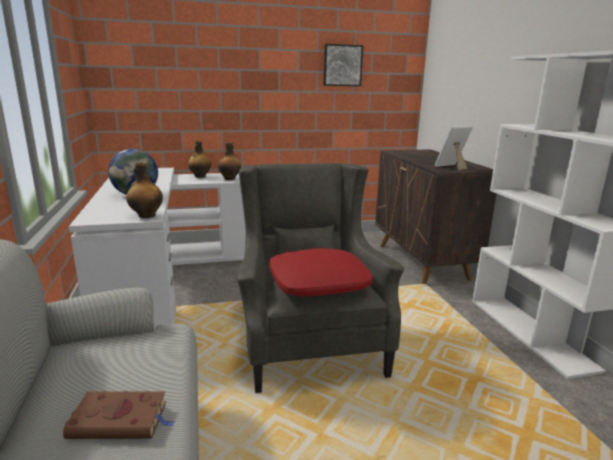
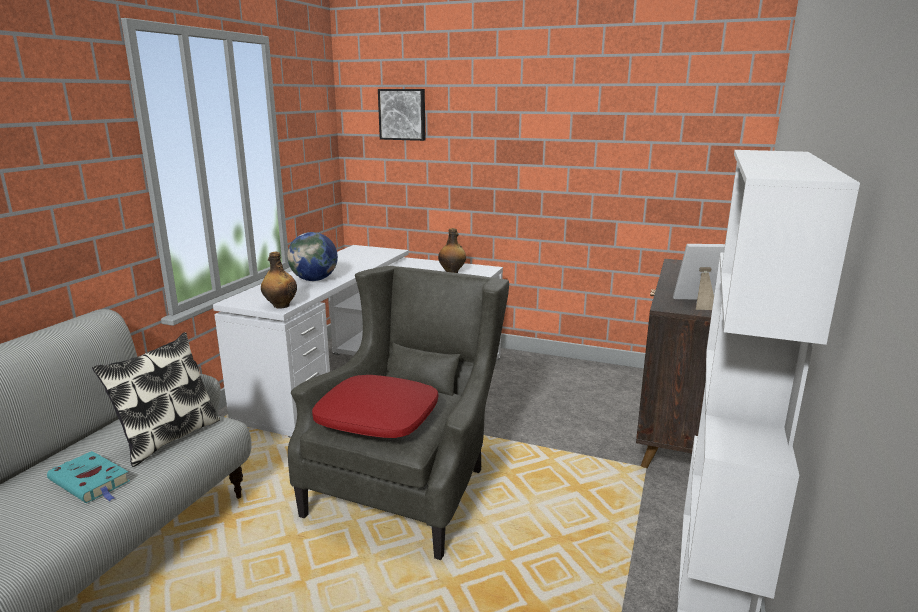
camera: 35 degrees right, 0 degrees up
brown book [63,391,176,439] -> turquoise book [47,451,130,503]
bottle [188,141,211,178] -> none
picture [323,44,363,86] -> picture moved to [378,89,426,141]
none -> pillow [92,332,220,467]

